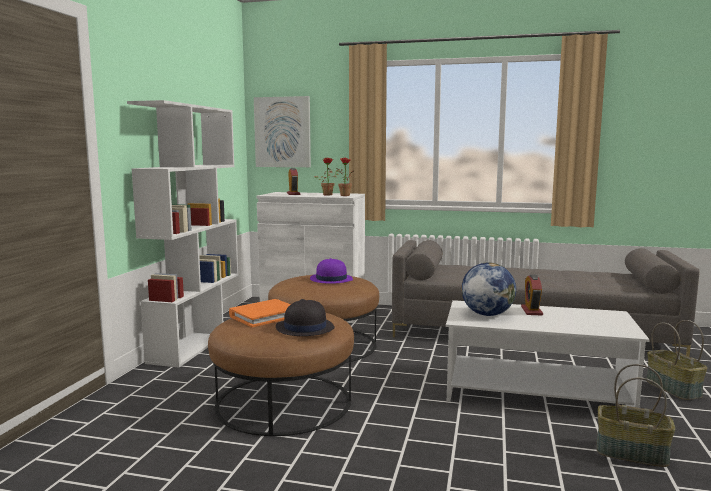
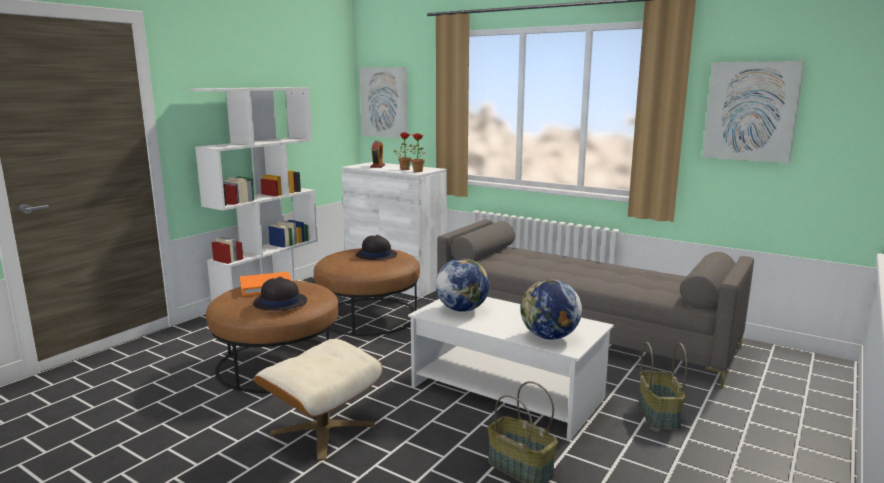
camera: 20 degrees right, 5 degrees up
purple hat [310,258,353,284] -> black hat [356,235,397,260]
alarm clock [521,274,543,315] -> none
none -> beige ottoman [254,339,382,461]
none -> globe [520,279,582,339]
none -> picture [702,61,805,163]

